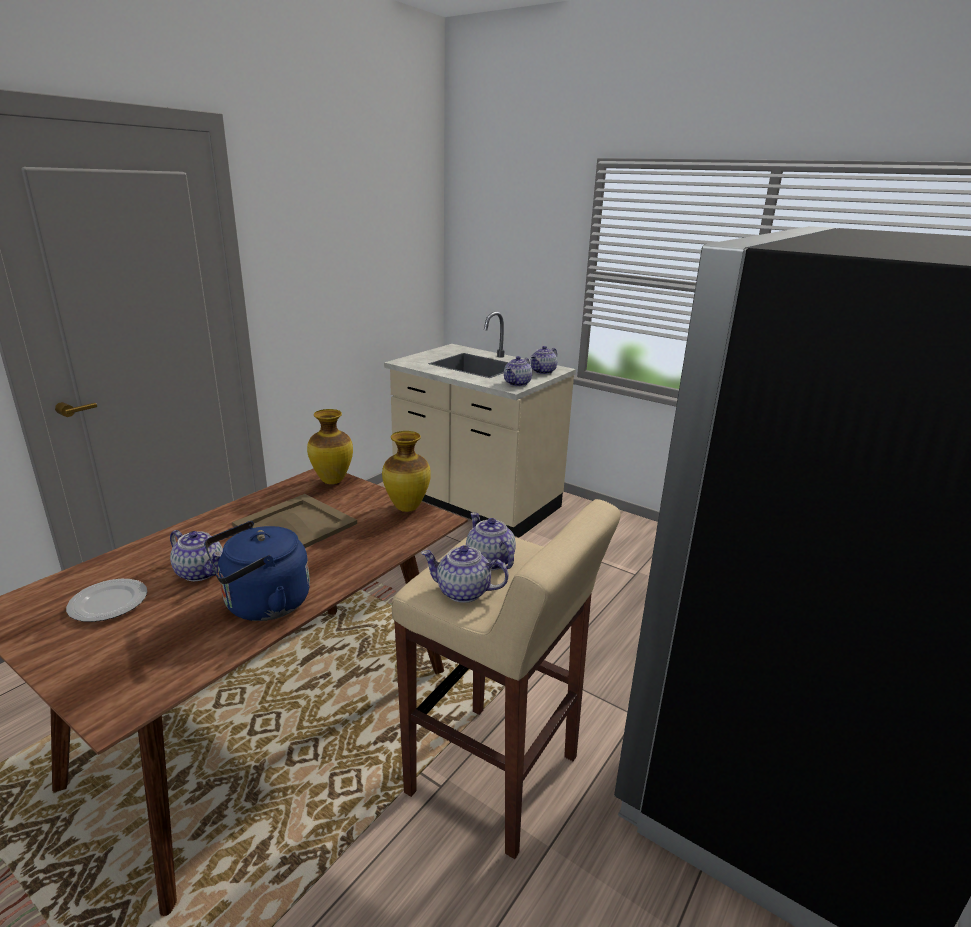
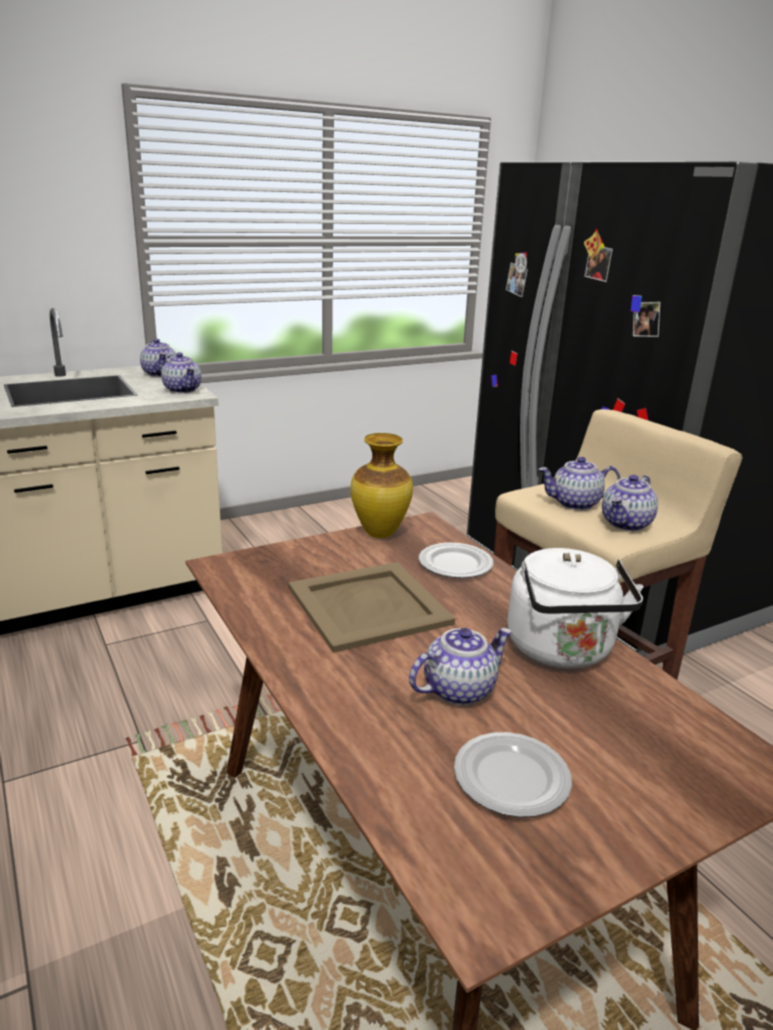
camera: 65 degrees left, 0 degrees up
blue kettle [204,521,310,621] -> white kettle [507,548,643,668]
vase [307,409,353,484] -> none
none -> plate [419,543,494,578]

